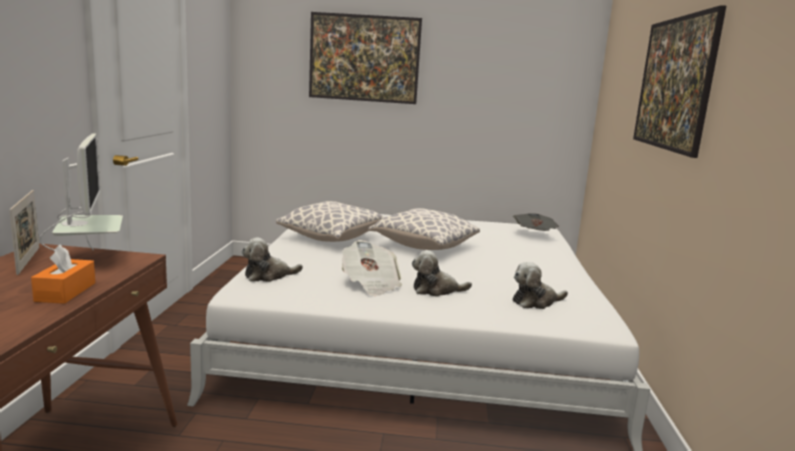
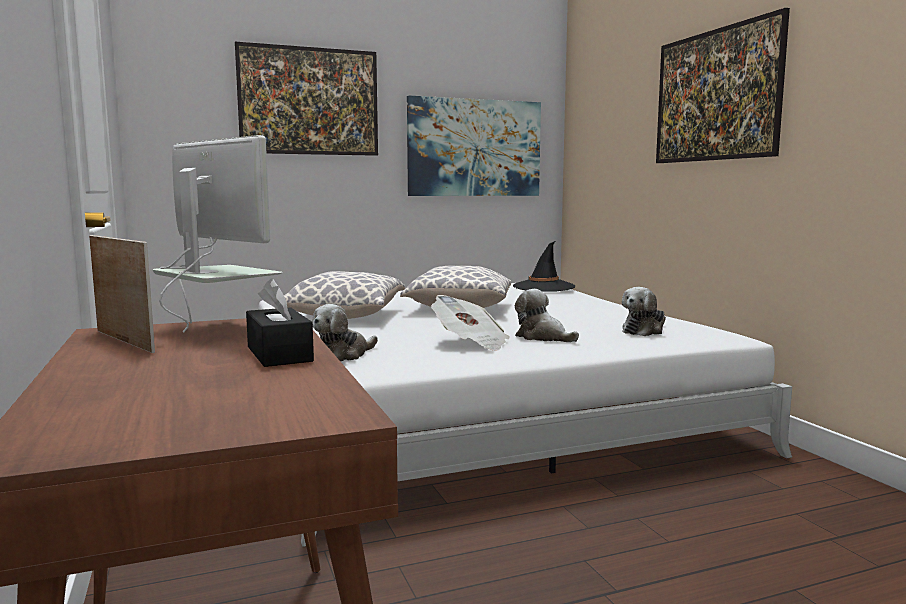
camera: 25 degrees left, 5 degrees down
orange tissue box [31,245,95,304] -> black tissue box [246,278,314,367]
plush toy [412,250,472,297] -> plush toy turned 75 degrees clockwise [515,289,579,342]
newspaper [513,214,559,231] -> black hat [513,241,575,292]
none -> picture [407,96,541,196]

